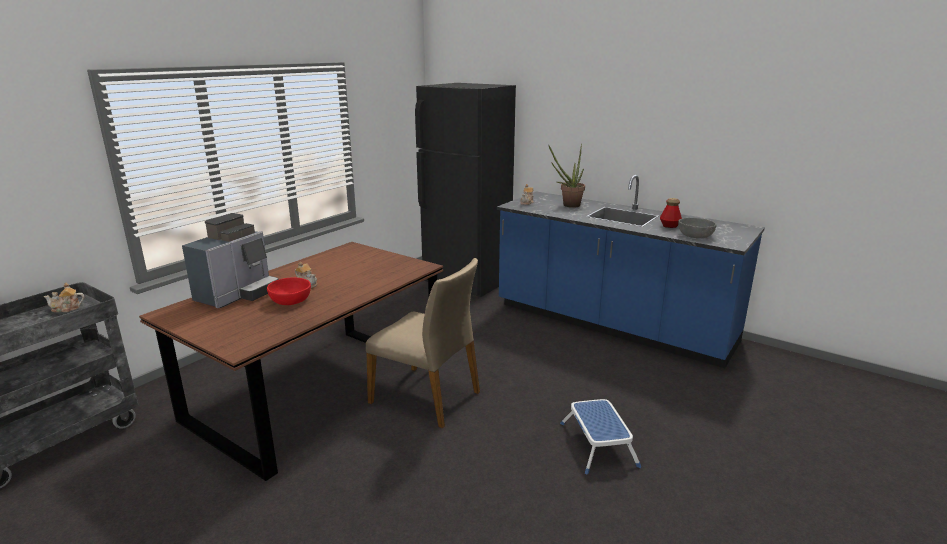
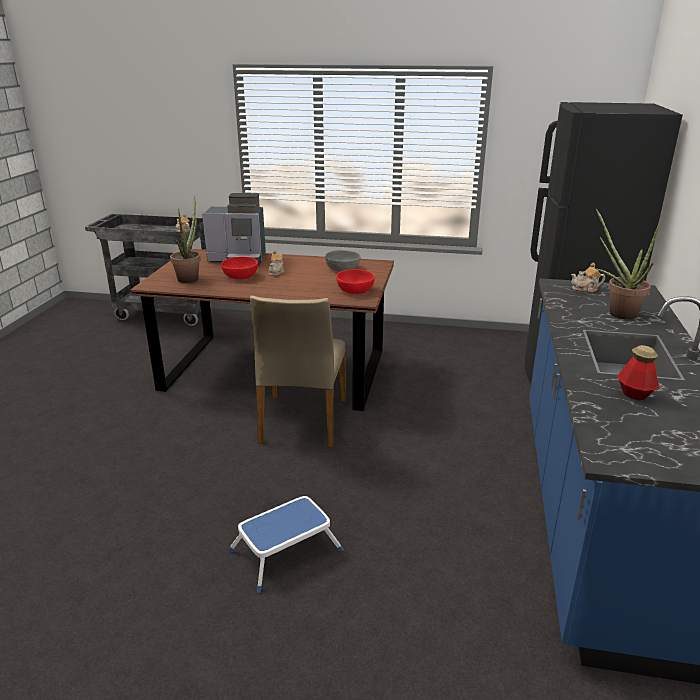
camera: 65 degrees right, 5 degrees up
grey bowl [678,218,716,238] -> grey bowl moved to [325,250,361,272]
none -> potted plant [170,196,201,283]
none -> red bowl [336,269,375,294]

